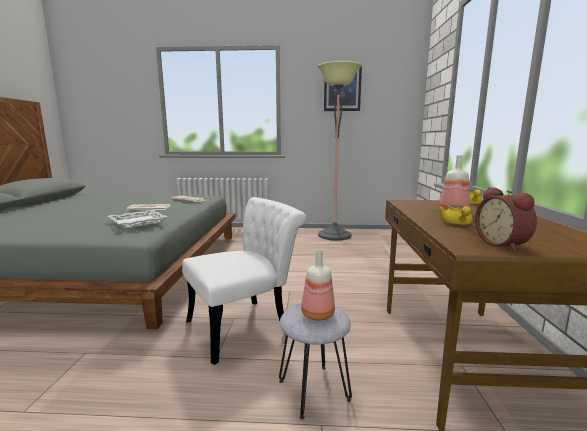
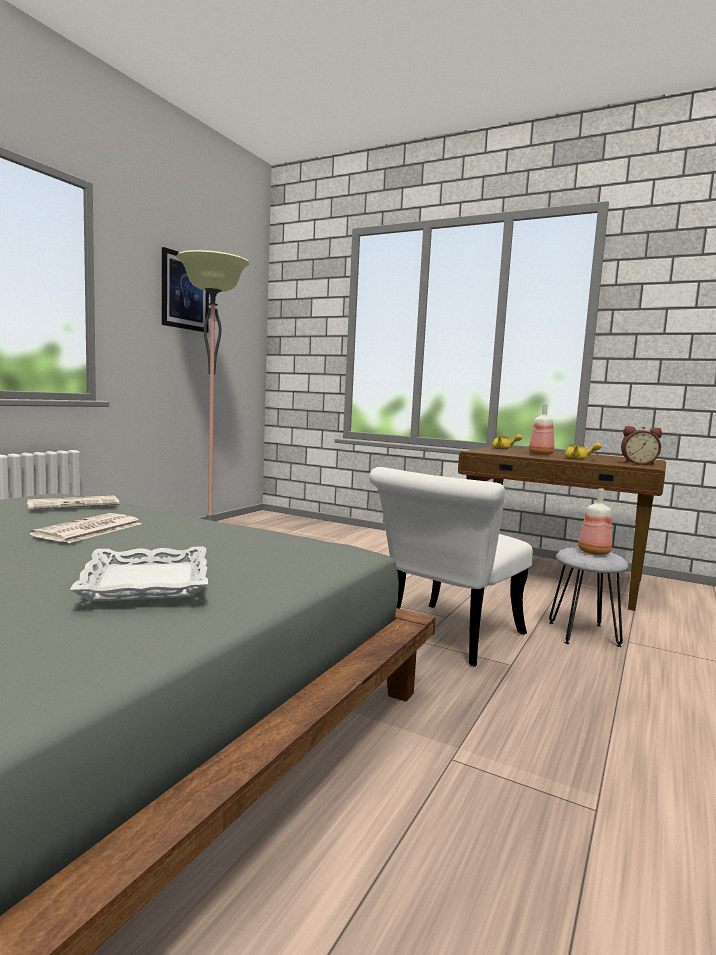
camera: 65 degrees left, 5 degrees down
white tray [108,210,167,228] -> white tray moved to [70,546,208,602]
white chair [182,197,306,365] -> white chair turned 135 degrees counterclockwise [369,467,533,666]

